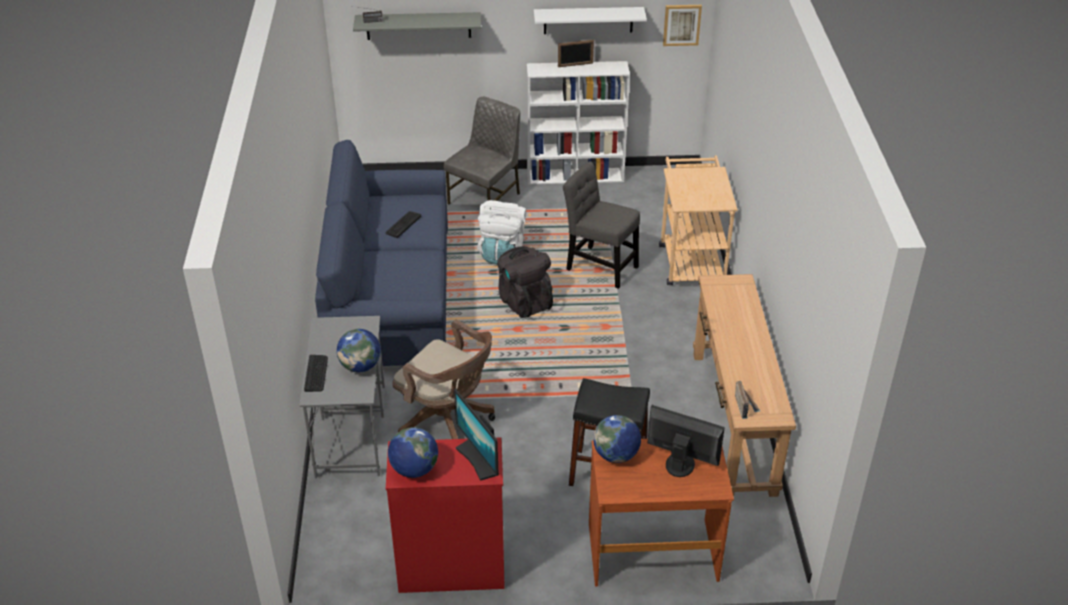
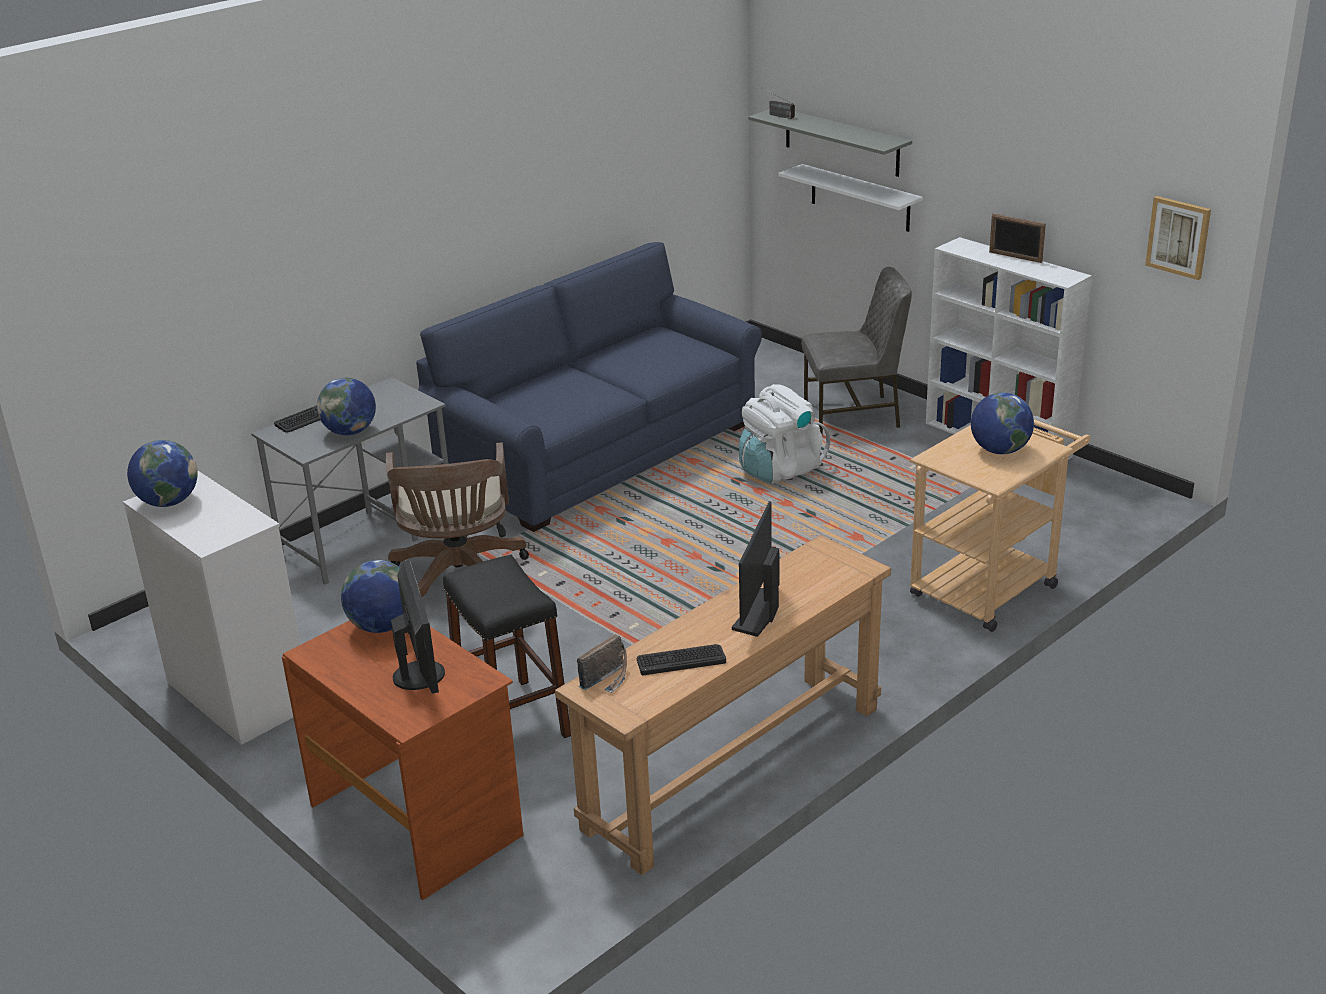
camera: 50 degrees right, 10 degrees down
keyboard [386,211,421,238] -> keyboard moved to [637,644,726,675]
red dresser [386,438,505,593] -> white dresser [123,471,301,745]
monitor [454,389,499,481] -> monitor moved to [732,501,780,637]
black backpack [497,246,553,318] -> none
white shelf [534,7,647,34] -> white shelf moved to [779,164,923,232]
grey chair [563,161,640,289] -> none
none -> globe [971,392,1034,454]

